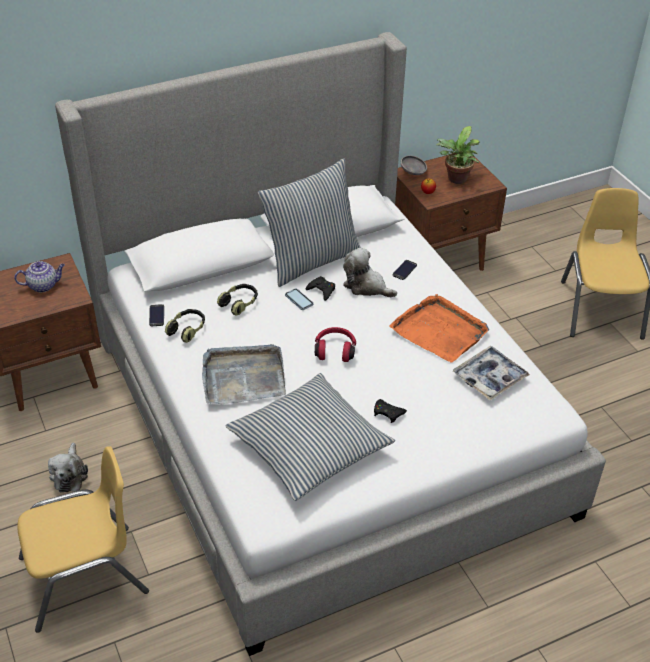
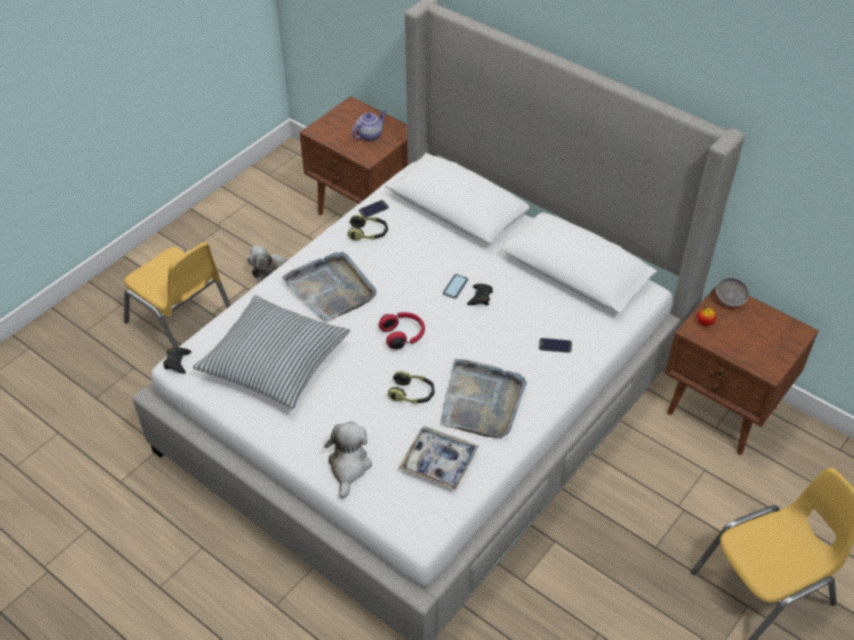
camera: 65 degrees right, 5 degrees up
teapot [14,261,65,292] -> teapot turned 90 degrees counterclockwise [351,110,386,141]
headphones [217,284,258,316] -> headphones moved to [388,371,435,404]
pillow [258,159,360,287] -> none
plush toy [343,247,397,297] -> plush toy moved to [324,421,372,498]
black game controller [374,399,407,423] -> black game controller moved to [163,348,191,374]
orange tray [390,294,489,363] -> grey tray [440,359,527,438]
potted plant [436,126,480,184] -> none

